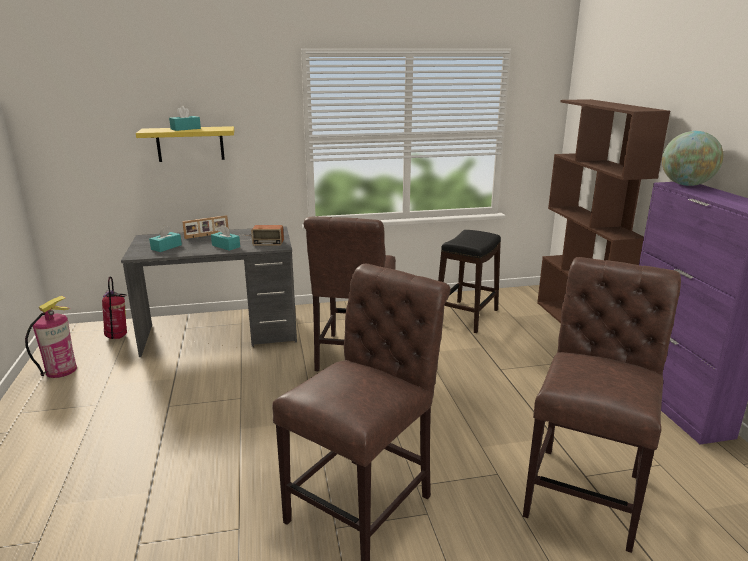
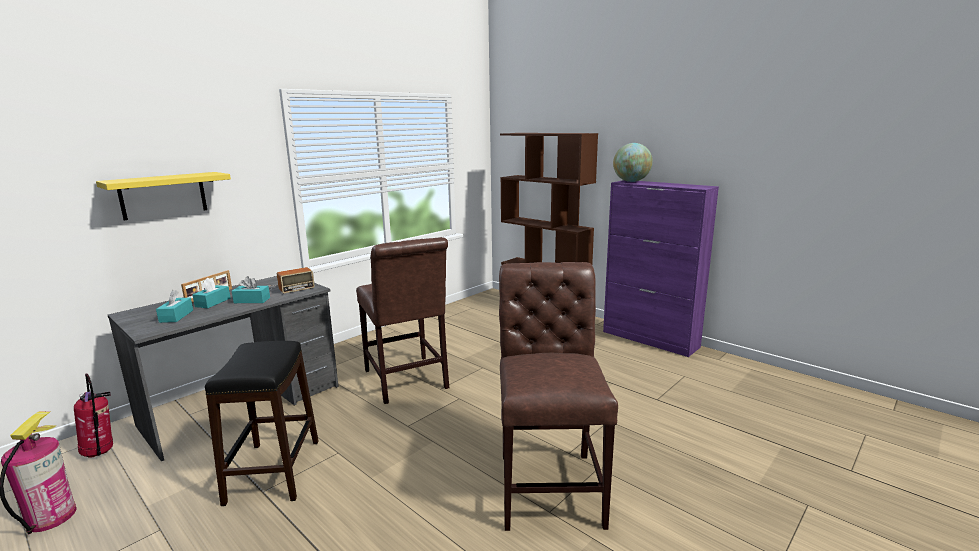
camera: 35 degrees left, 5 degrees down
turquoise tissue box [169,106,201,131] -> turquoise tissue box moved to [192,278,230,308]
black stool [438,230,501,333] -> black stool moved to [205,341,319,506]
brown chair [523,257,681,553] -> none

